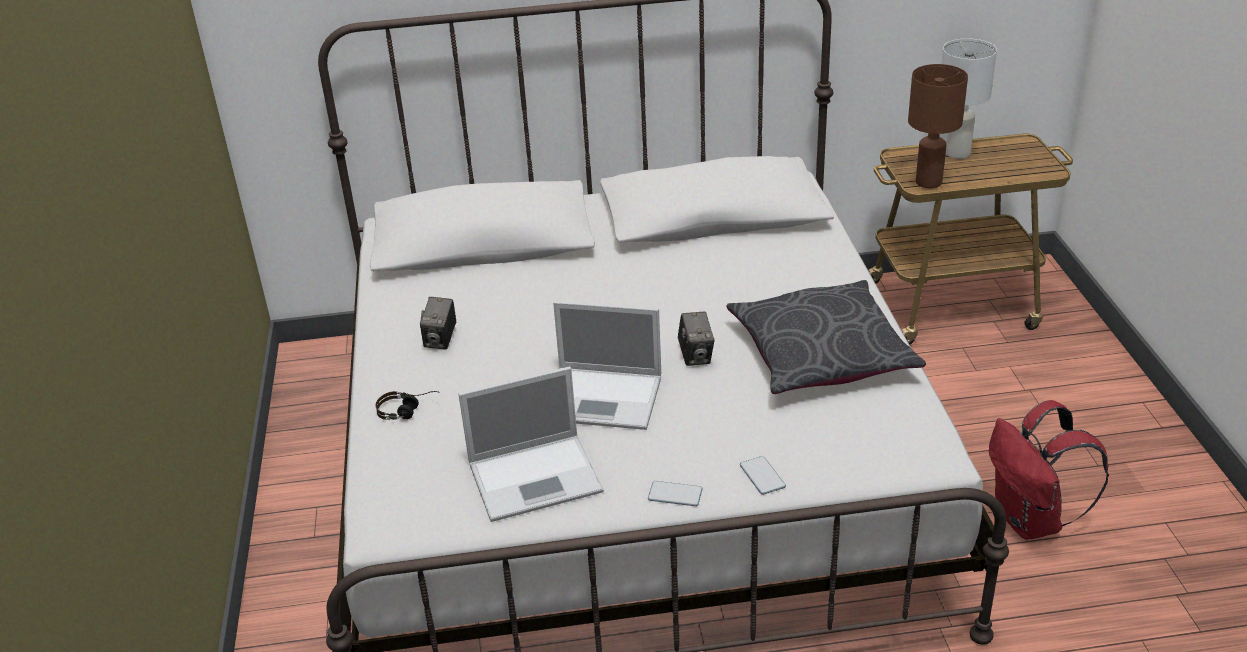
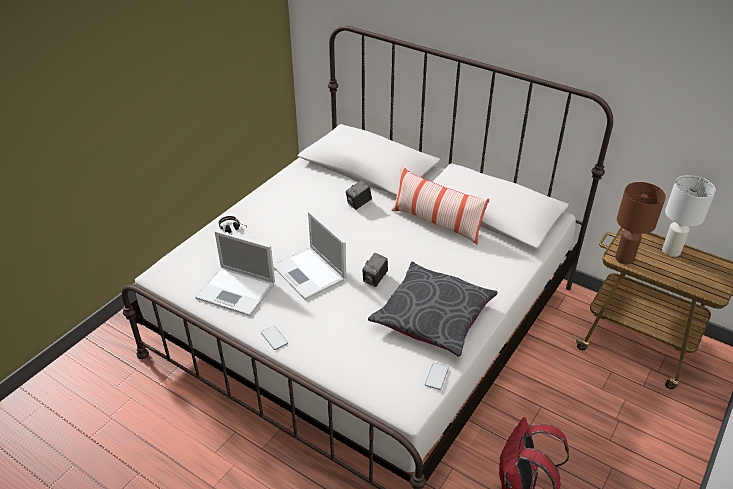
camera: 40 degrees right, 5 degrees up
camera [420,297,456,350] -> camera moved to [346,180,372,210]
phone [740,456,786,495] -> phone moved to [425,363,449,390]
none -> pillow [391,166,489,244]

